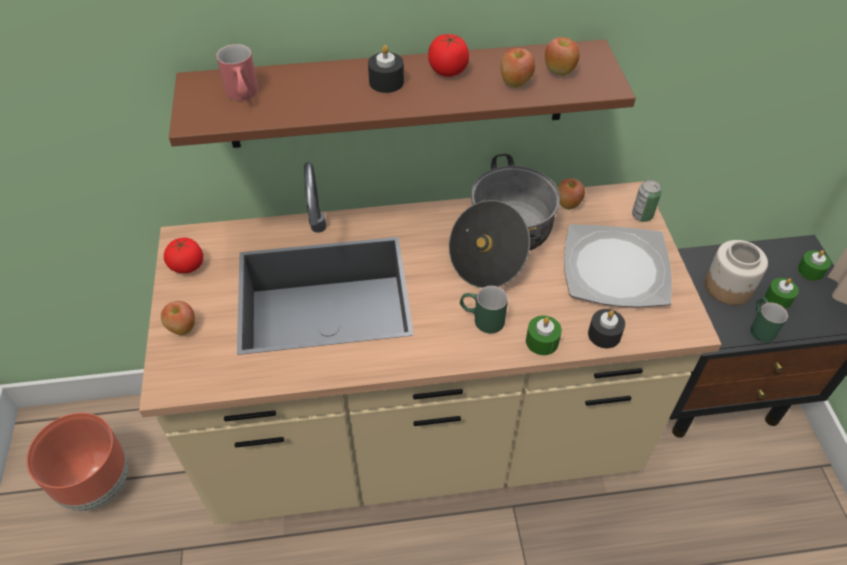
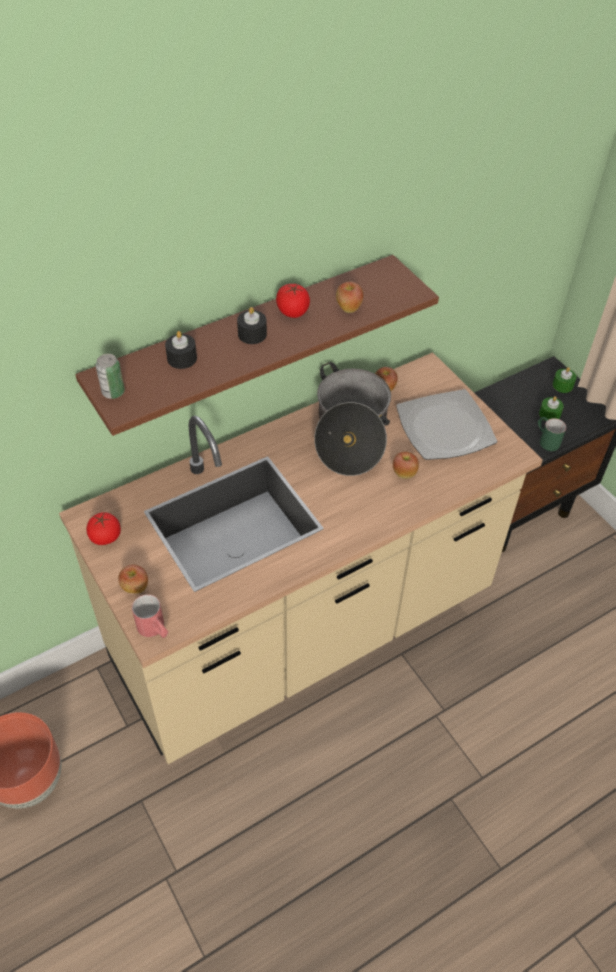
camera: 25 degrees left, 0 degrees up
red mug [216,44,258,101] -> red mug moved to [132,594,168,638]
green mug [460,286,508,334] -> none
green candle [526,315,562,355] -> none
apple [545,37,580,76] -> apple moved to [393,452,419,479]
black candle [588,309,625,348] -> black candle moved to [165,331,197,369]
can [632,180,662,222] -> can moved to [96,354,125,399]
jar [704,240,768,305] -> none

